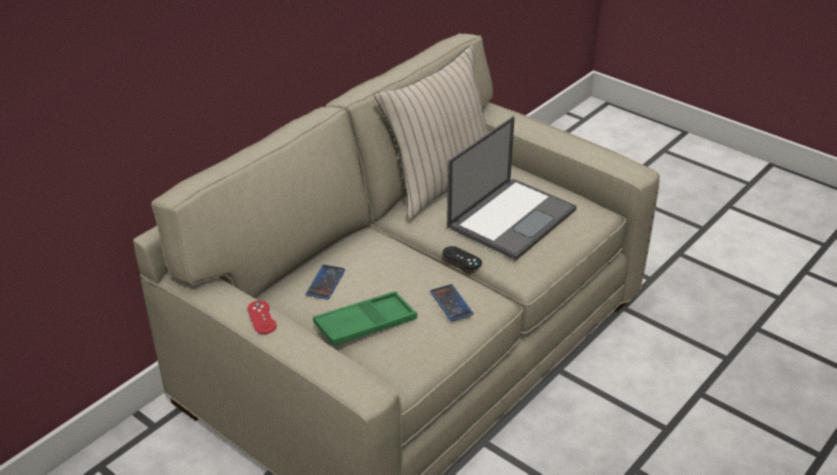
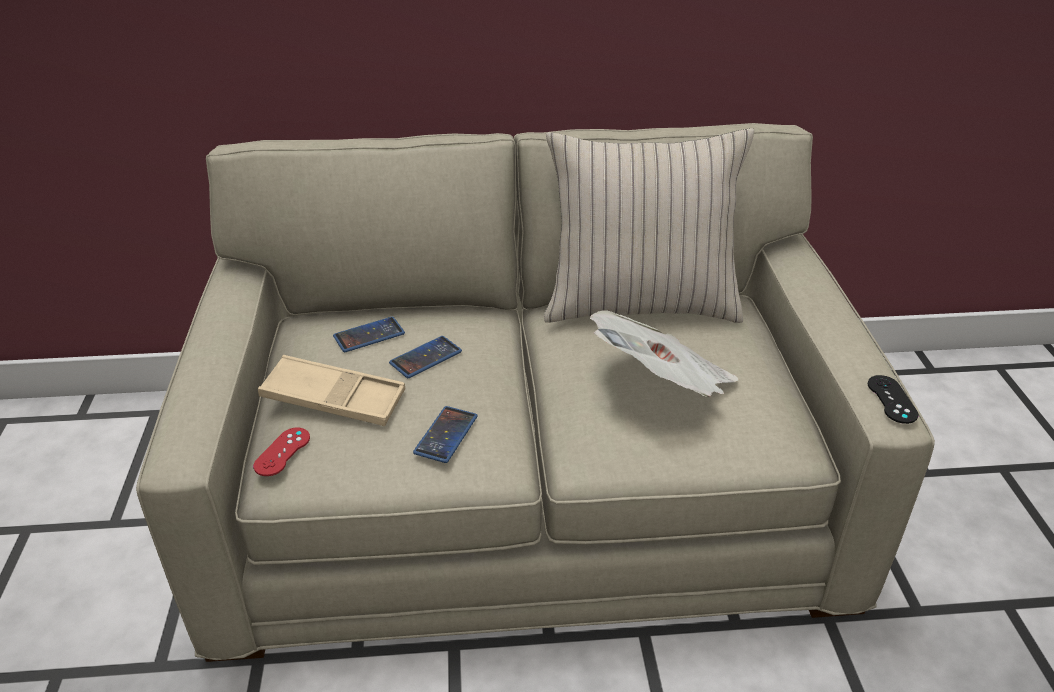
camera: 45 degrees right, 0 degrees up
red game controller [247,301,277,334] -> red game controller moved to [253,427,310,476]
green tray [313,291,417,346] -> beige tray [258,355,405,426]
black game controller [443,246,482,269] -> black game controller moved to [868,375,918,424]
laptop [447,116,577,260] -> newspaper [590,310,739,397]
none -> phone [389,336,462,378]

